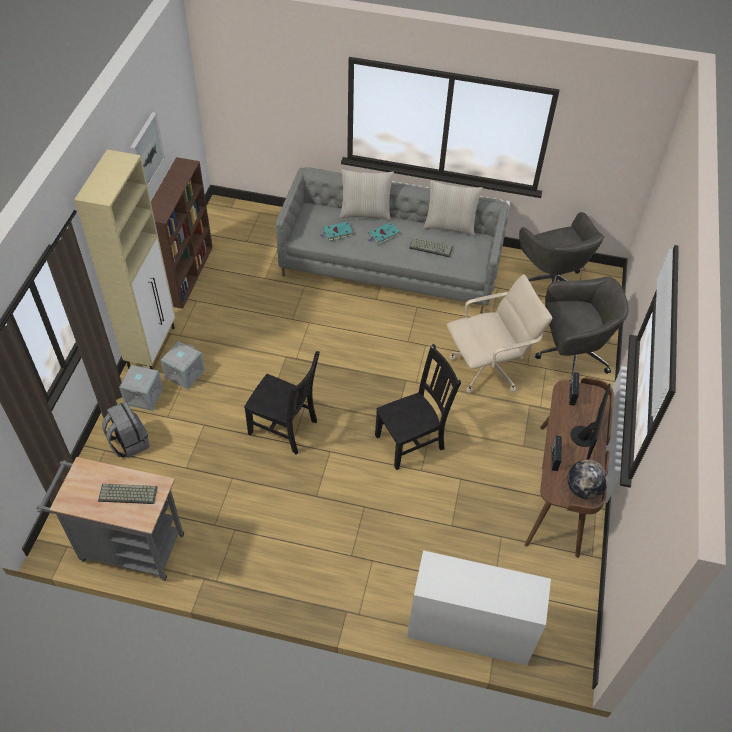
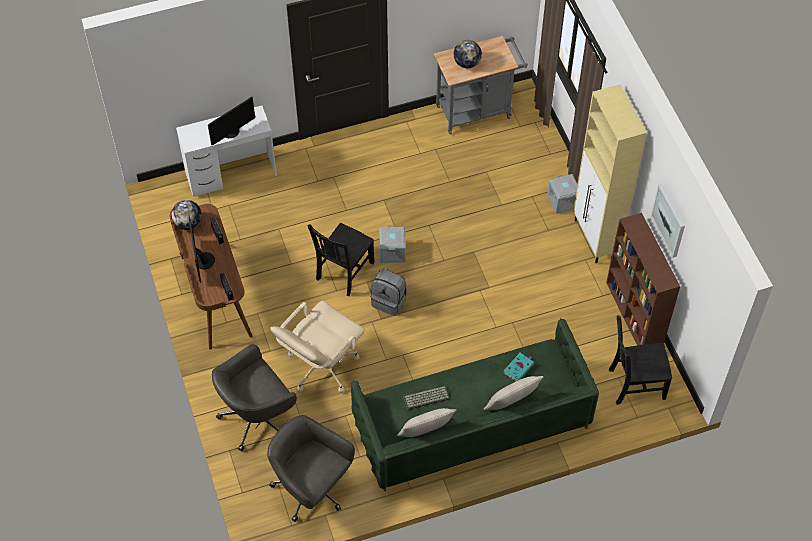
camera: 150 degrees right, 5 degrees up
keyboard [98,484,158,504] -> globe [454,40,482,68]
grey backpack [102,401,150,458] -> grey backpack moved to [371,269,407,316]
grey storage box [160,341,205,389] -> grey storage box moved to [379,225,406,263]
black chair [244,351,320,455] -> black chair moved to [609,315,672,405]
grey sofa [276,167,508,313] -> green sofa [351,318,599,491]
turquoise book [368,222,400,245] -> none
none -> monitor [208,97,255,145]

